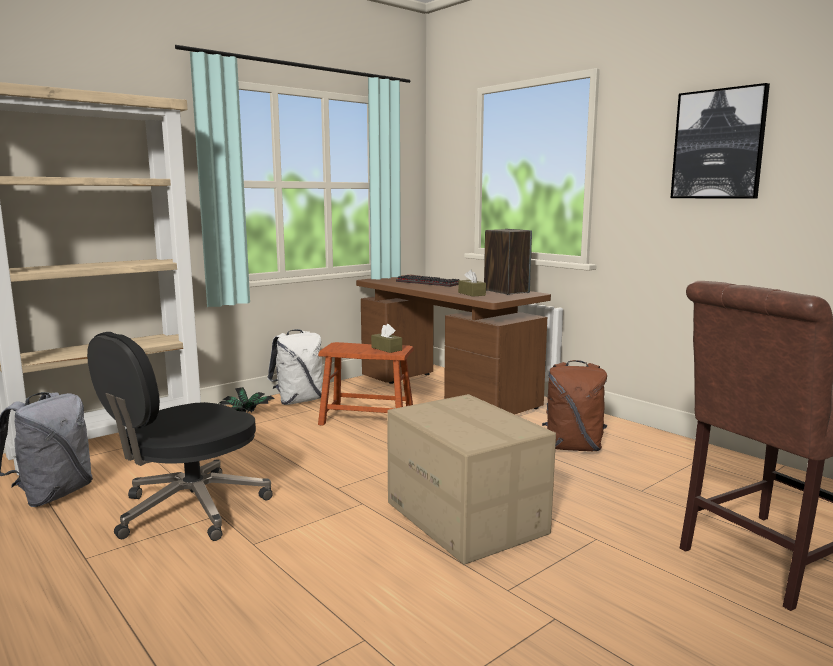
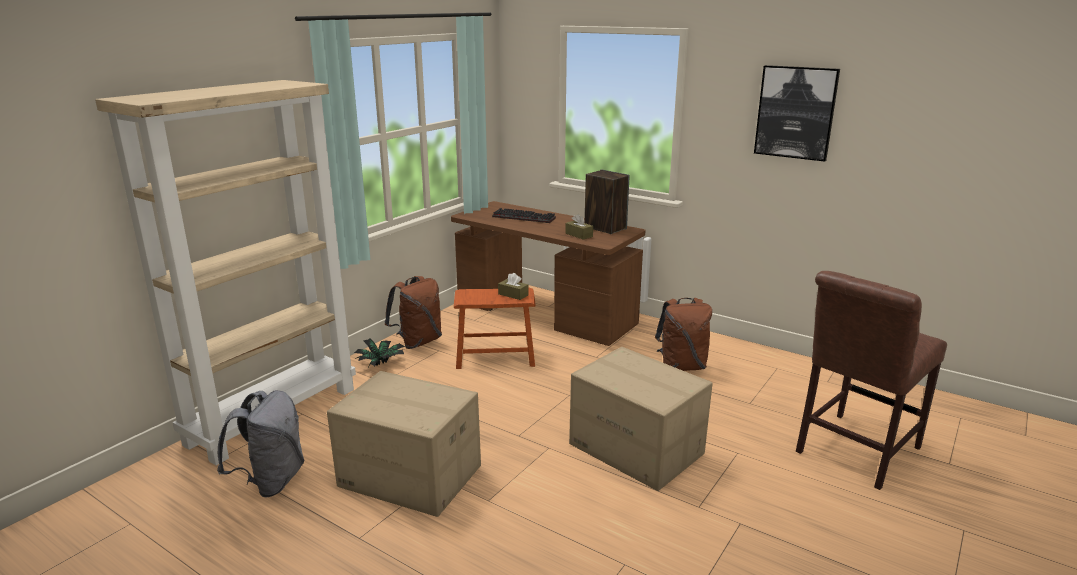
camera: 15 degrees left, 10 degrees up
black office chair [87,332,273,541] -> cardboard box [327,371,481,517]
white backpack [267,329,323,405] -> brown backpack [385,276,442,349]

